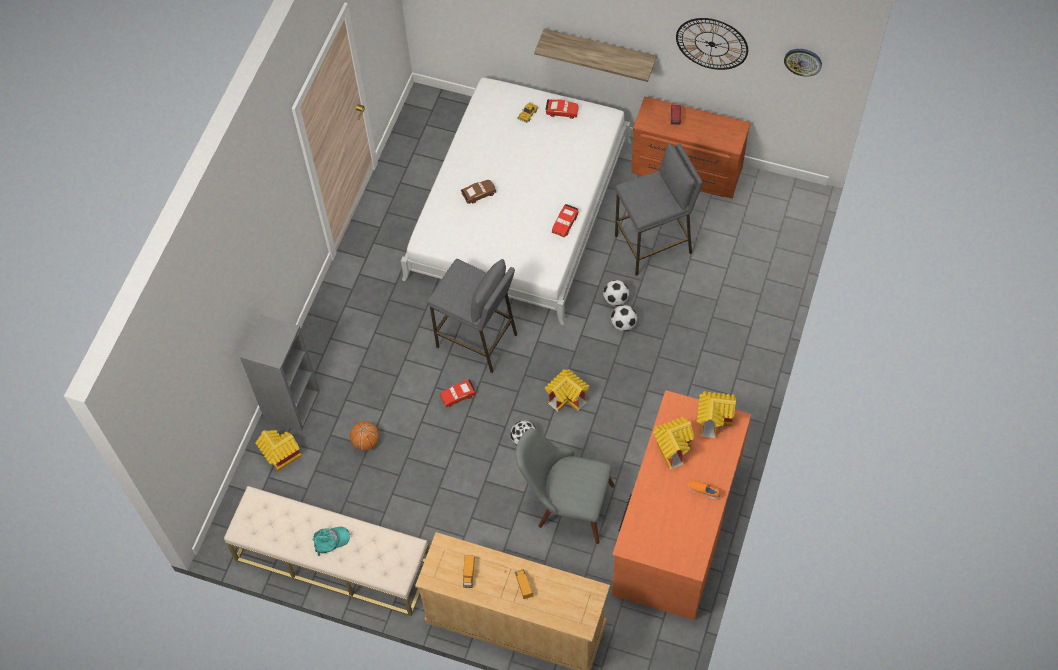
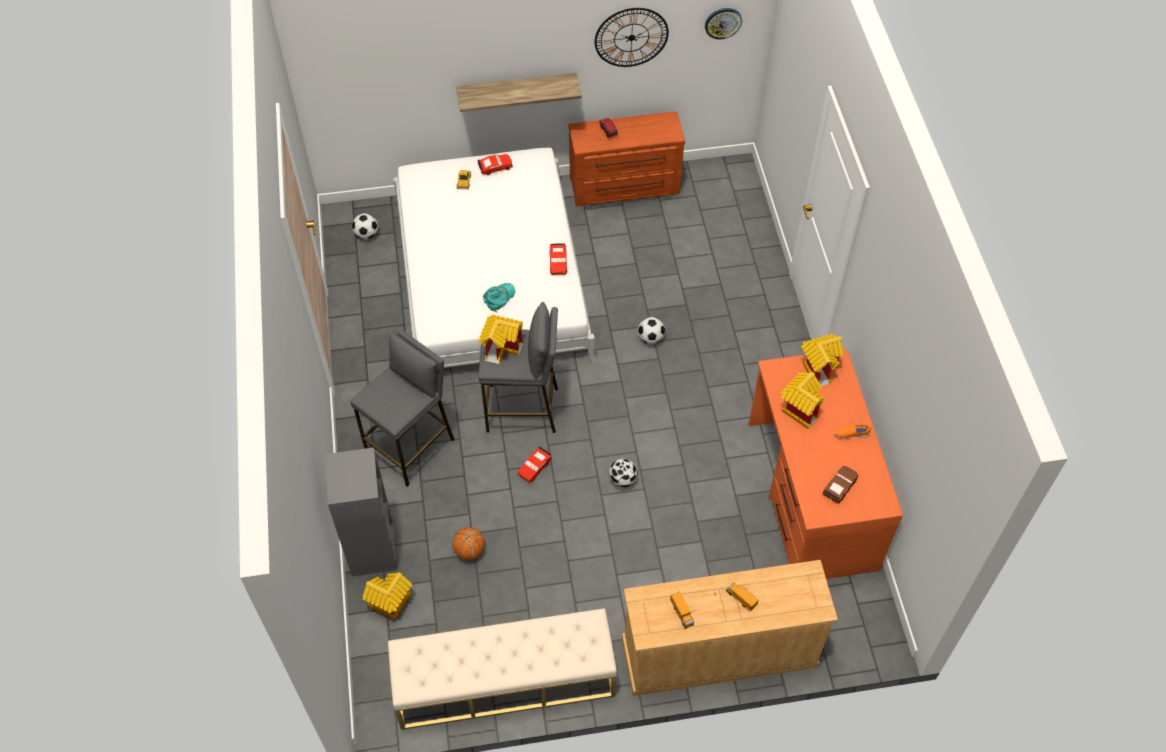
camera: 30 degrees left, 5 degrees down
turquoise cap [312,527,350,556] -> turquoise cap moved to [483,283,515,312]
brown toy car [461,180,496,204] -> brown toy car moved to [823,466,858,504]
grey chair [516,428,615,544] -> none
toy house [545,369,589,412] -> toy house moved to [478,314,523,364]
football [603,280,629,306] -> football moved to [352,213,378,239]
grey stool [615,143,703,276] -> grey stool moved to [350,330,455,487]

